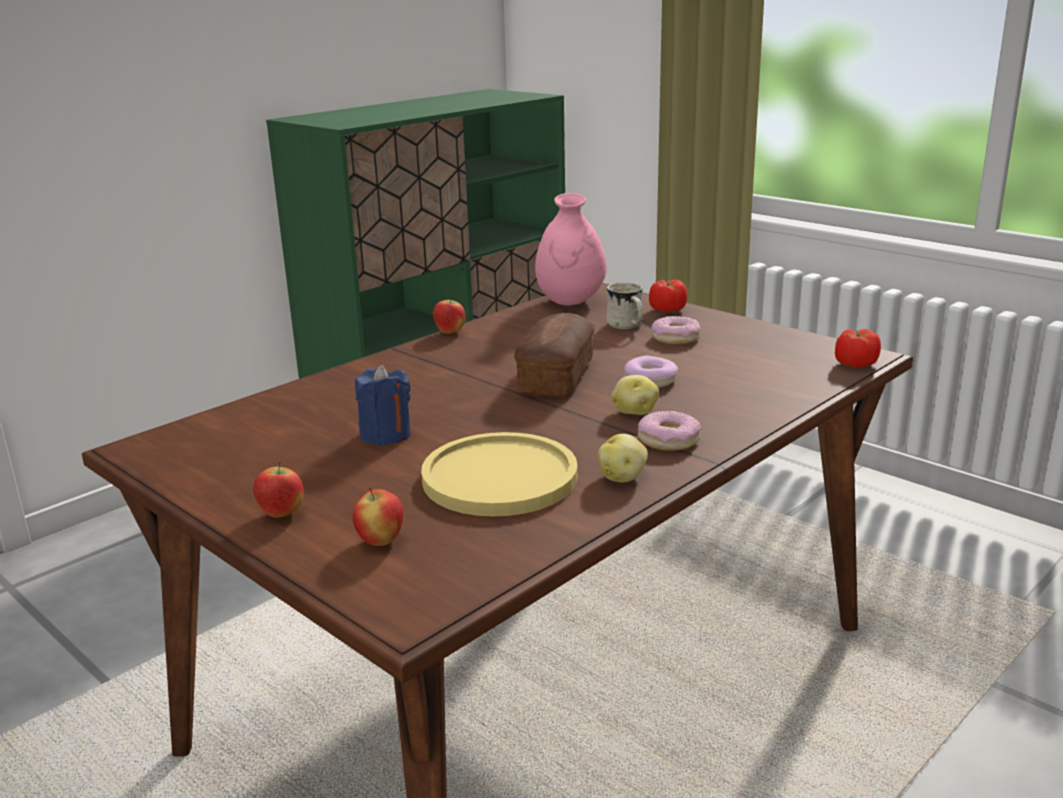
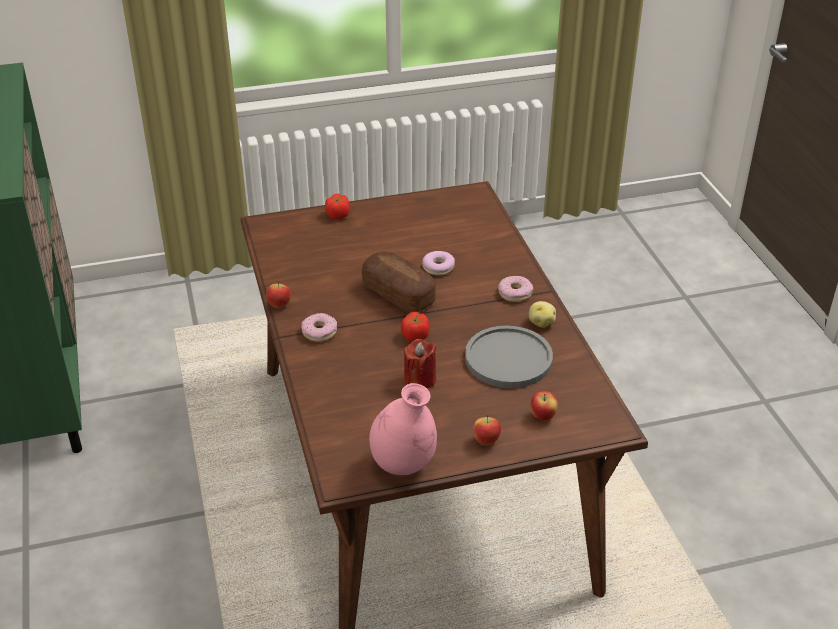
camera: 60 degrees left, 15 degrees up
blue candle [355,365,411,446] -> red candle [404,339,436,389]
yellow plate [421,432,578,517] -> grey plate [465,326,553,388]
pink vase [535,193,607,306] -> pink vase moved to [369,383,437,475]
white mug [606,282,643,329] -> none
potato [611,375,659,415] -> none
donut [652,316,700,344] -> donut moved to [301,313,337,342]
tomato [835,329,881,368] -> tomato moved to [401,312,430,342]

